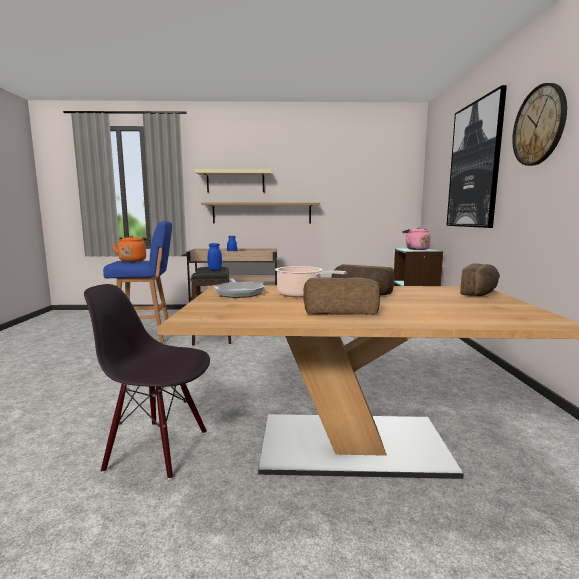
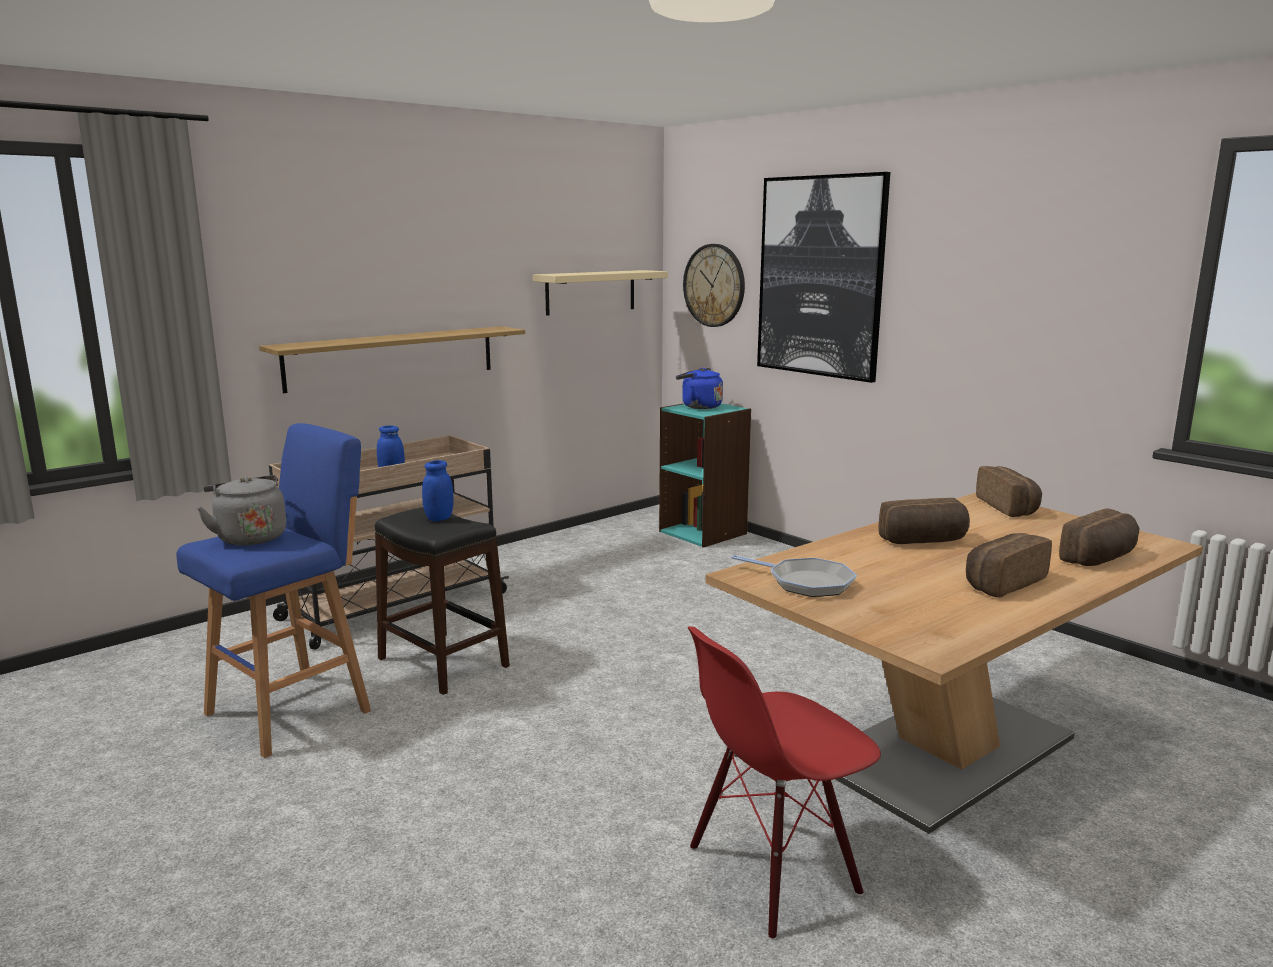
camera: 40 degrees left, 5 degrees up
black chair [84,284,210,480] -> red chair [688,626,881,940]
orange kettle [113,235,149,262] -> grey kettle [197,475,286,545]
beige shelf [195,169,272,192] -> beige shelf moved to [532,270,668,315]
cooking pot [275,266,346,298] -> none
pink kettle [402,227,430,250] -> blue kettle [676,368,723,409]
wall clock [512,83,567,166] -> wall clock moved to [683,244,745,327]
none -> bread [1059,508,1139,566]

